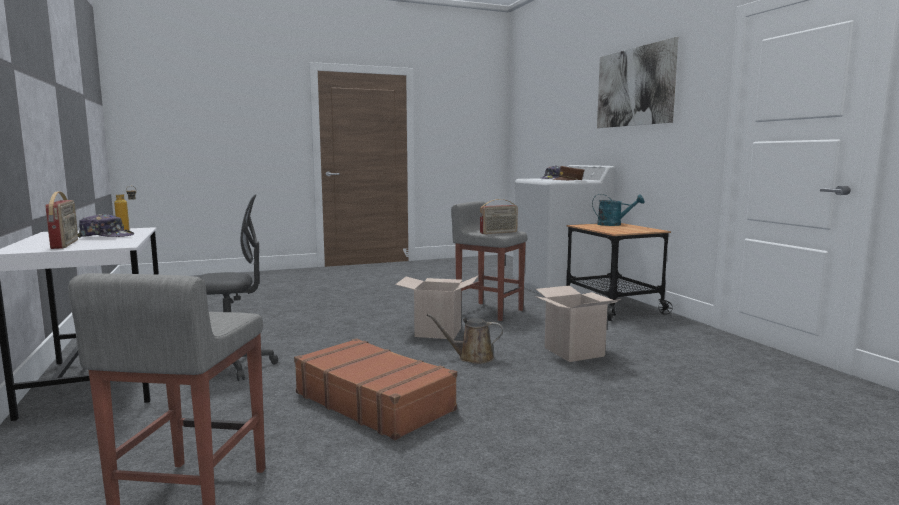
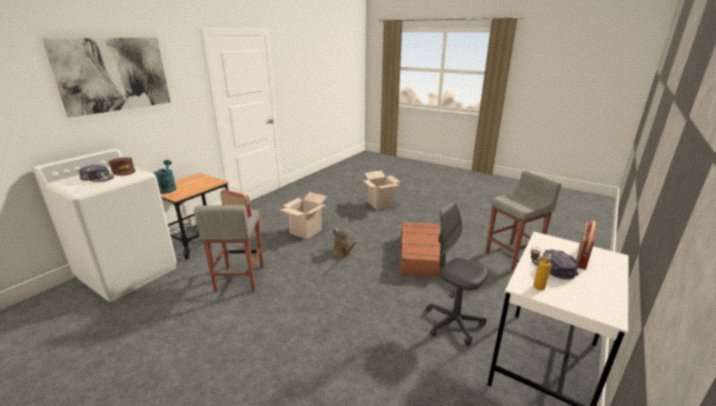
camera: 125 degrees left, 15 degrees up
cardboard box [395,276,478,340] -> cardboard box moved to [363,170,400,210]

